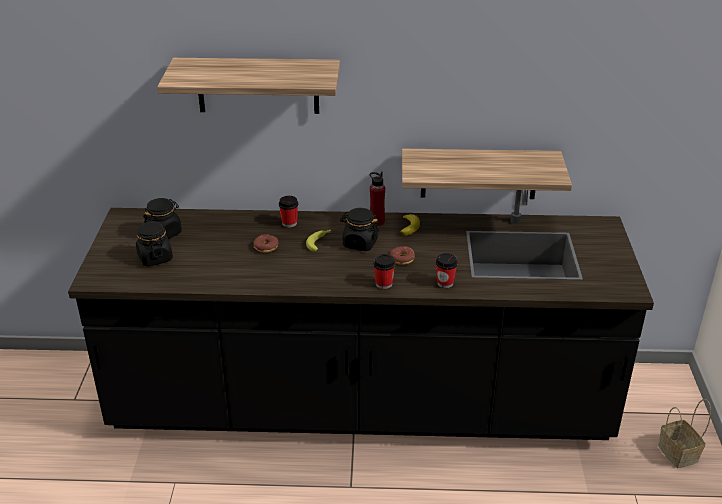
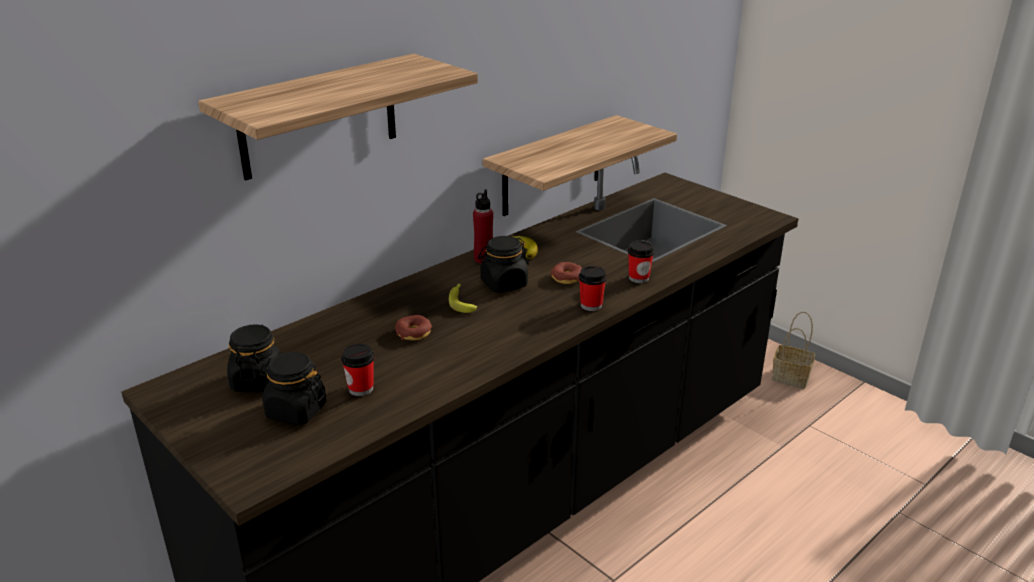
camera: 45 degrees left, 5 degrees down
cup [279,196,298,228] -> cup moved to [341,343,374,396]

